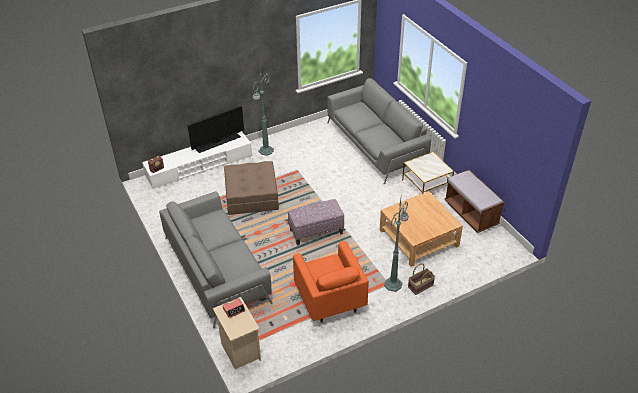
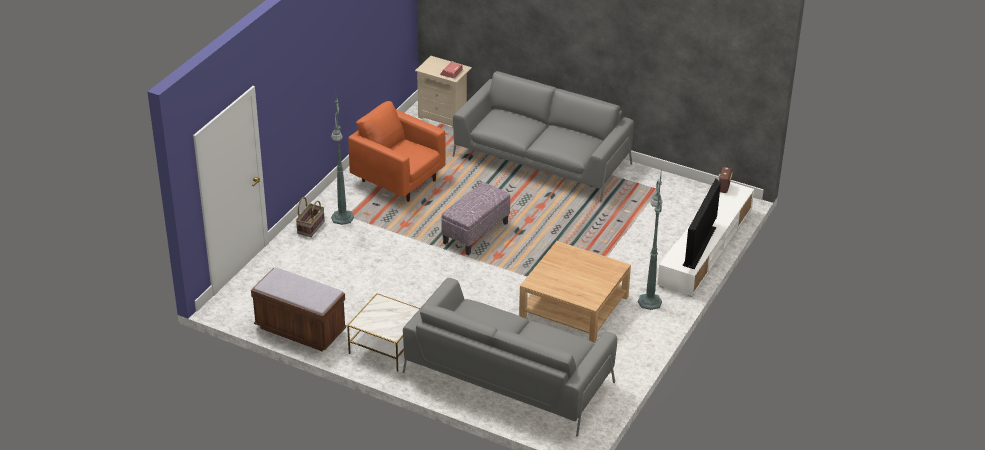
camera: 145 degrees right, 5 degrees down
brown ottoman [224,161,279,215] -> none
beige coffee table [380,191,463,267] -> beige coffee table moved to [519,241,631,343]

